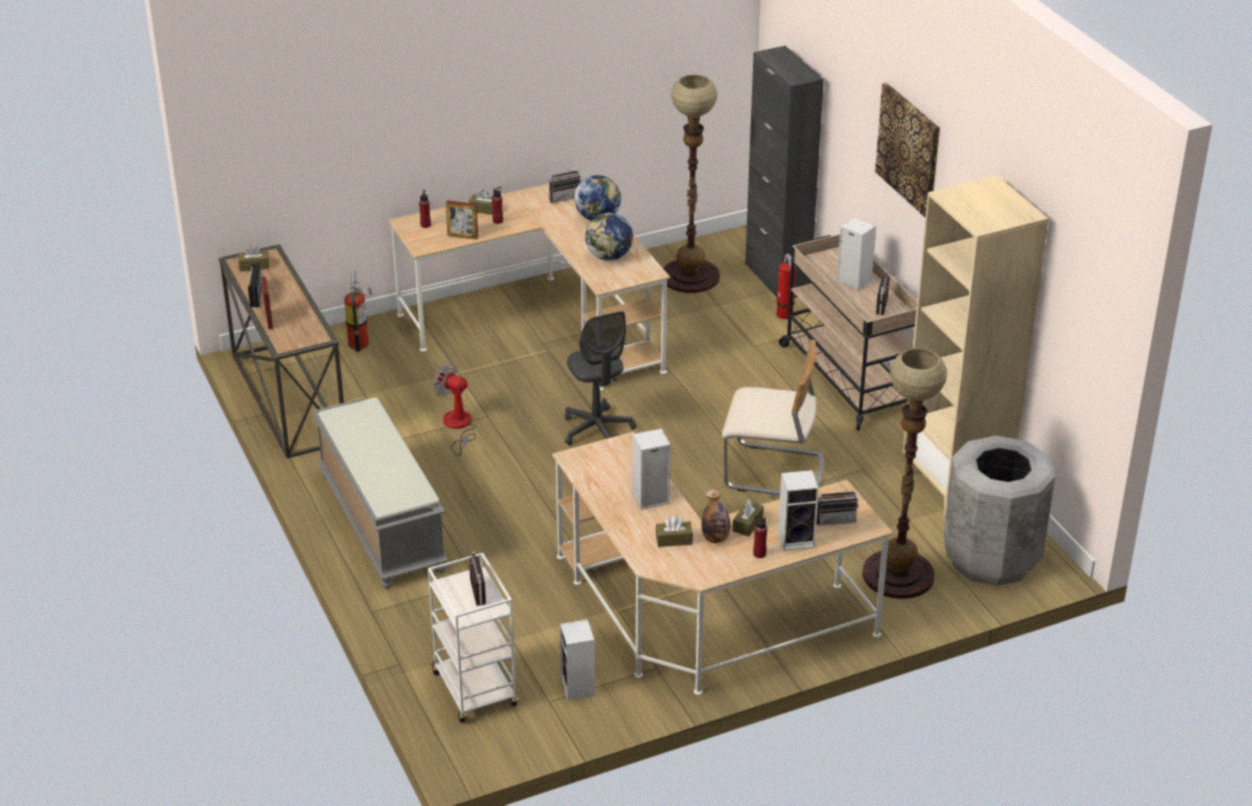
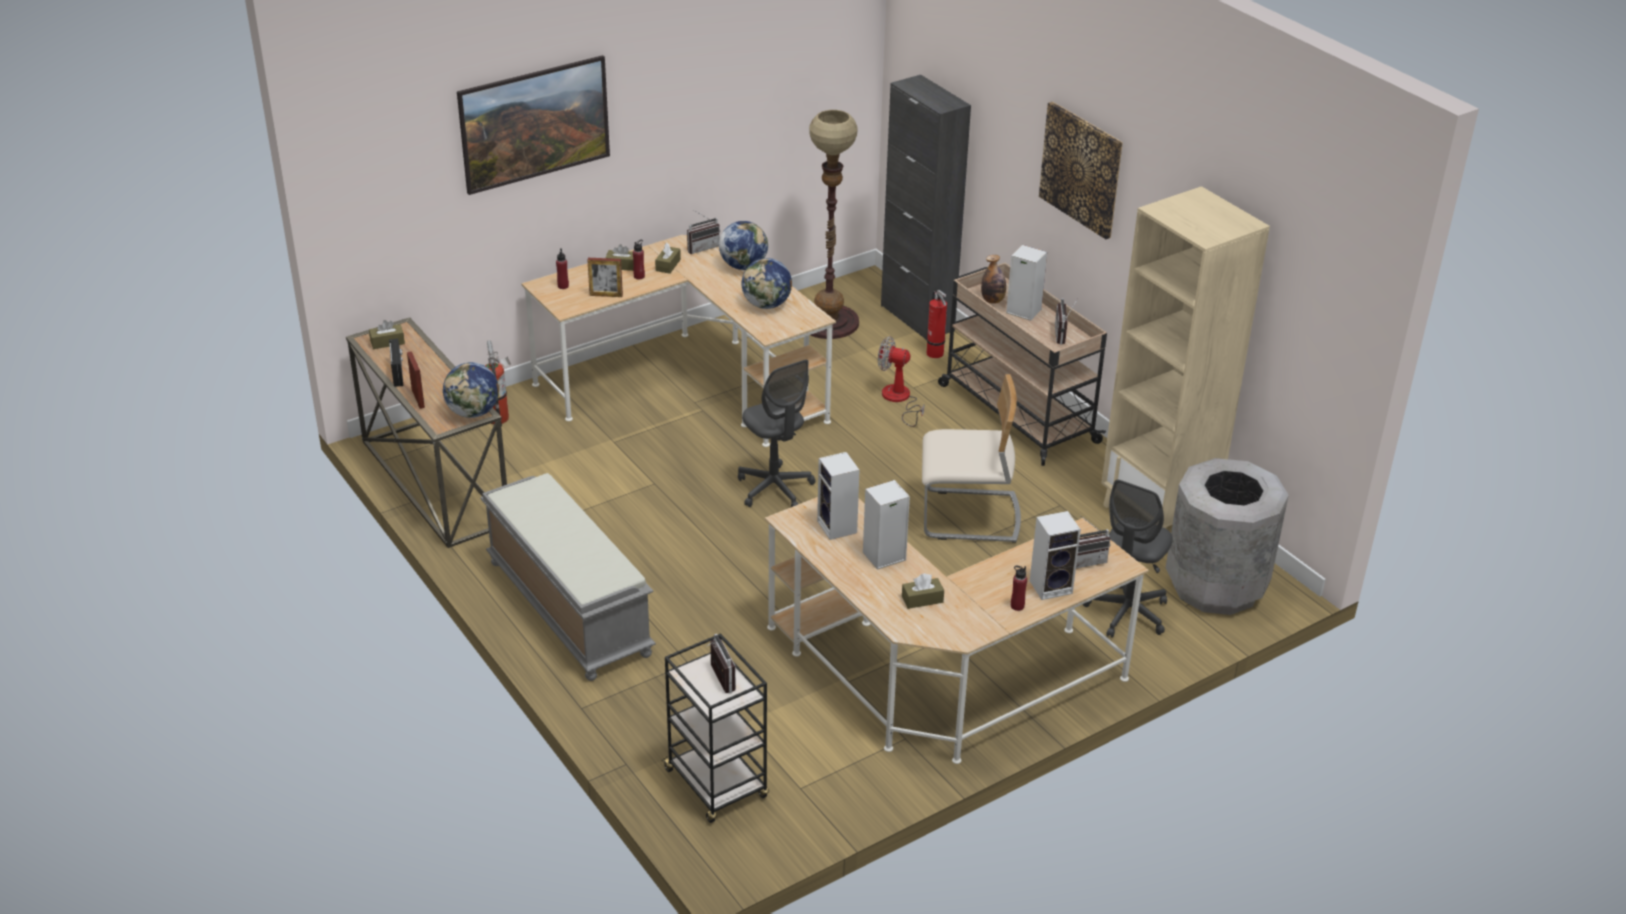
camera: 10 degrees left, 0 degrees up
white cart [428,553,518,723] -> black cart [662,633,769,823]
fan [434,363,476,456] -> fan moved to [878,336,925,427]
speaker [560,620,595,700] -> speaker moved to [817,452,860,540]
bottle [702,489,730,543] -> bottle moved to [981,255,1006,304]
brown tissue box [733,500,764,536] -> brown tissue box moved to [655,243,681,274]
floor lamp [862,348,947,599] -> grey office chair [1083,479,1173,638]
none -> globe [443,362,499,418]
none -> picture [457,55,610,195]

